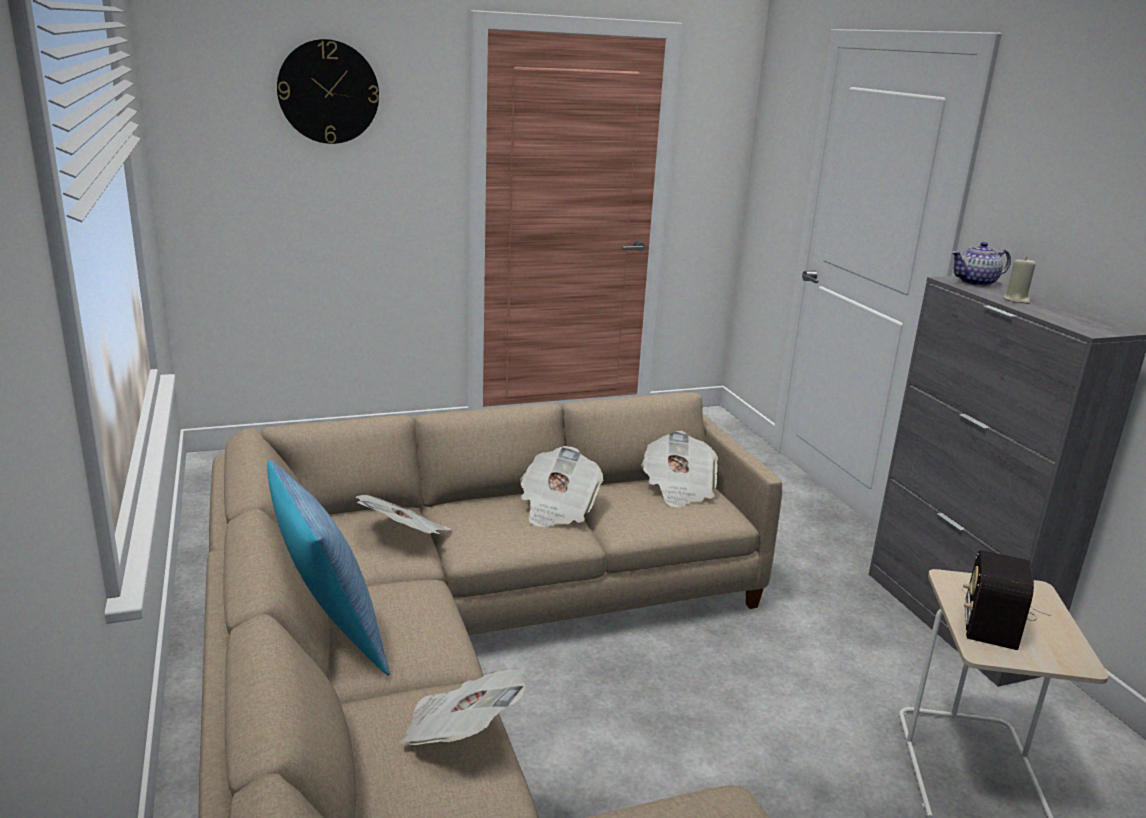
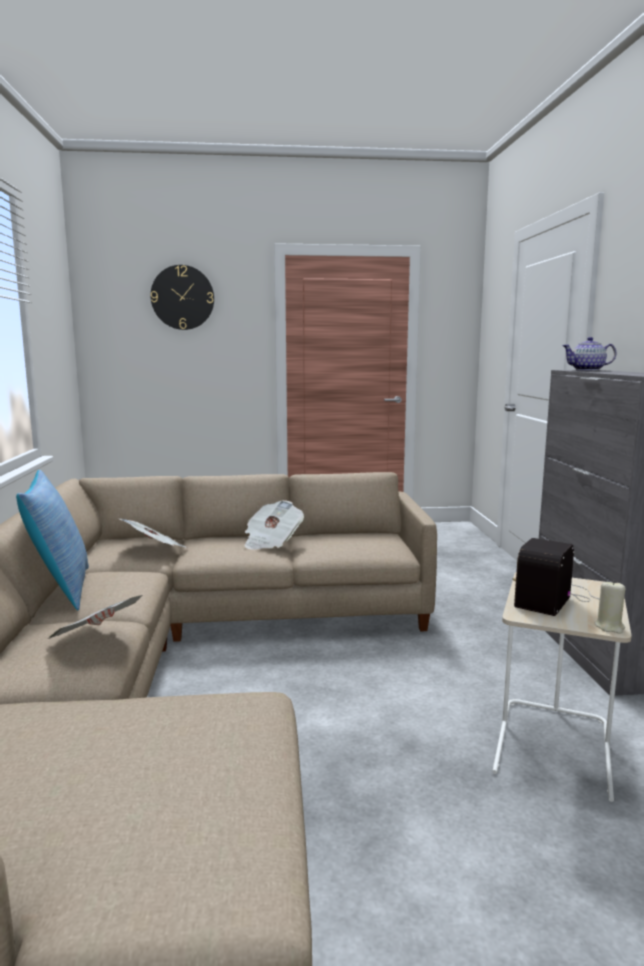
camera: 15 degrees right, 10 degrees down
newspaper [641,431,718,507] -> none
beige candle [1003,257,1036,304] -> beige candle moved to [594,580,626,634]

